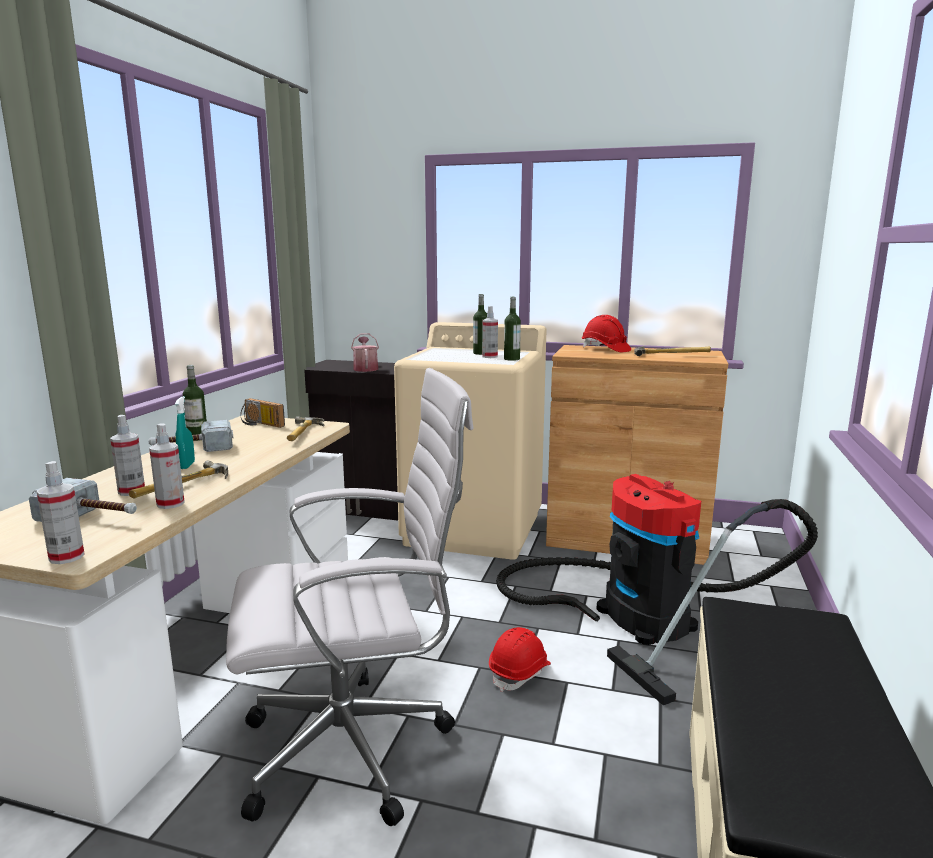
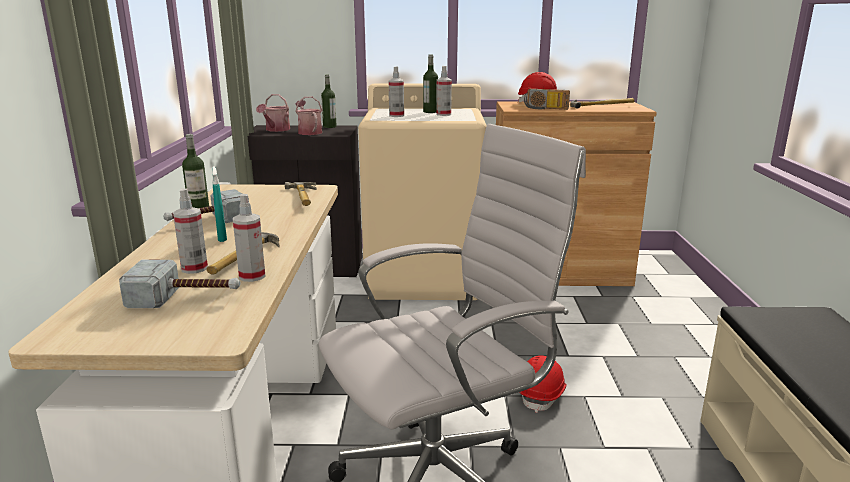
camera: 15 degrees left, 5 degrees up
spray bottle [37,461,85,564] -> spray bottle moved to [389,66,404,117]
radio [240,398,285,428] -> radio moved to [524,89,570,110]
vacuum cleaner [496,474,818,705] -> none
bottle [504,297,521,361] -> bottle moved to [321,75,336,128]
none -> watering can [256,94,290,132]

